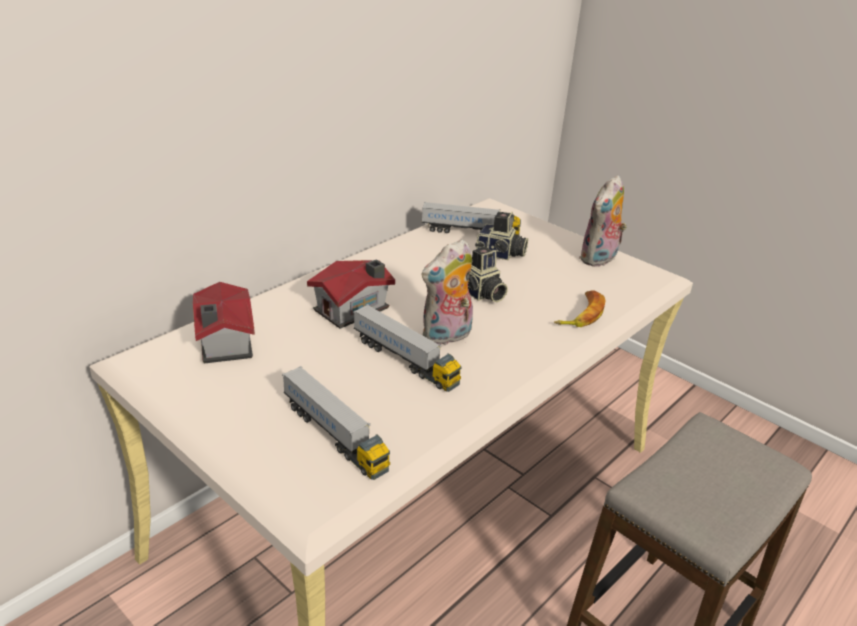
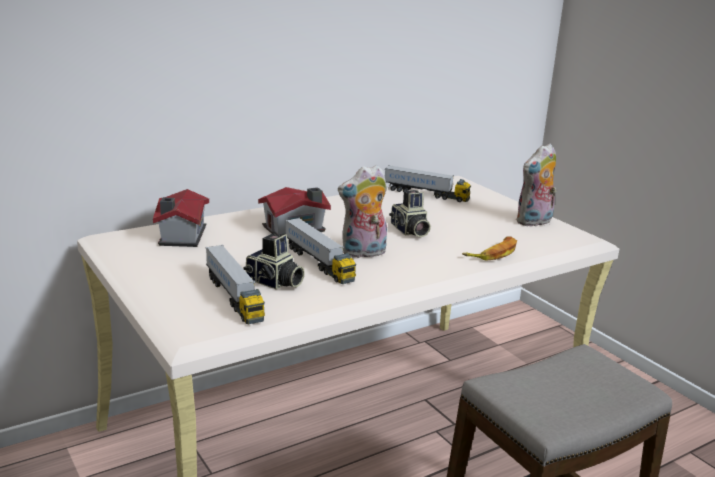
camera: 15 degrees right, 10 degrees down
camera [475,212,528,260] -> camera moved to [243,233,305,289]

